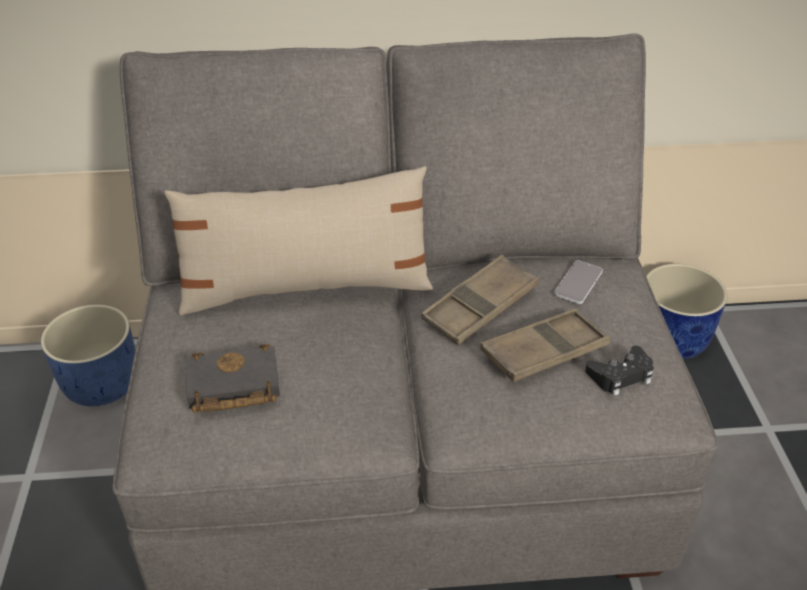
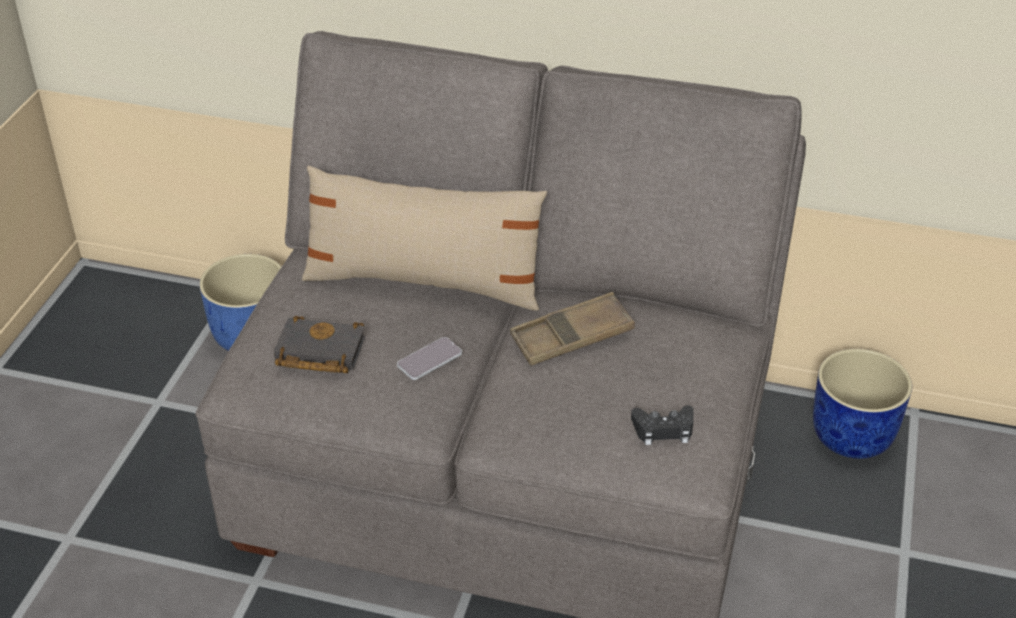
camera: 20 degrees right, 0 degrees up
brown tray [480,309,611,382] -> none
phone [554,261,603,304] -> phone moved to [397,337,462,380]

